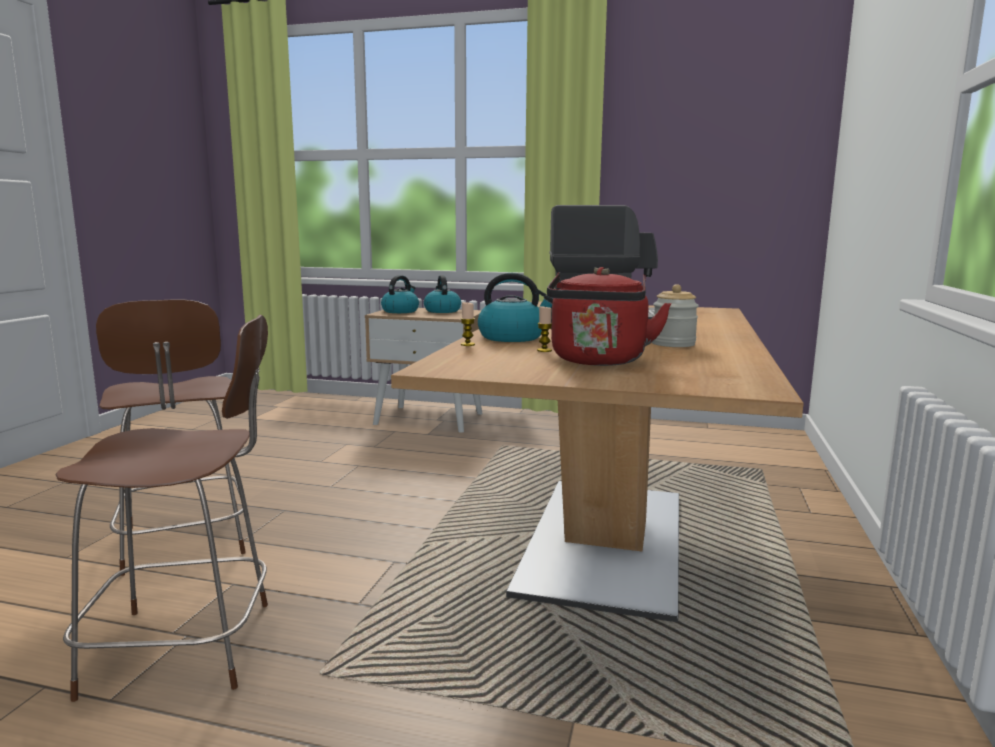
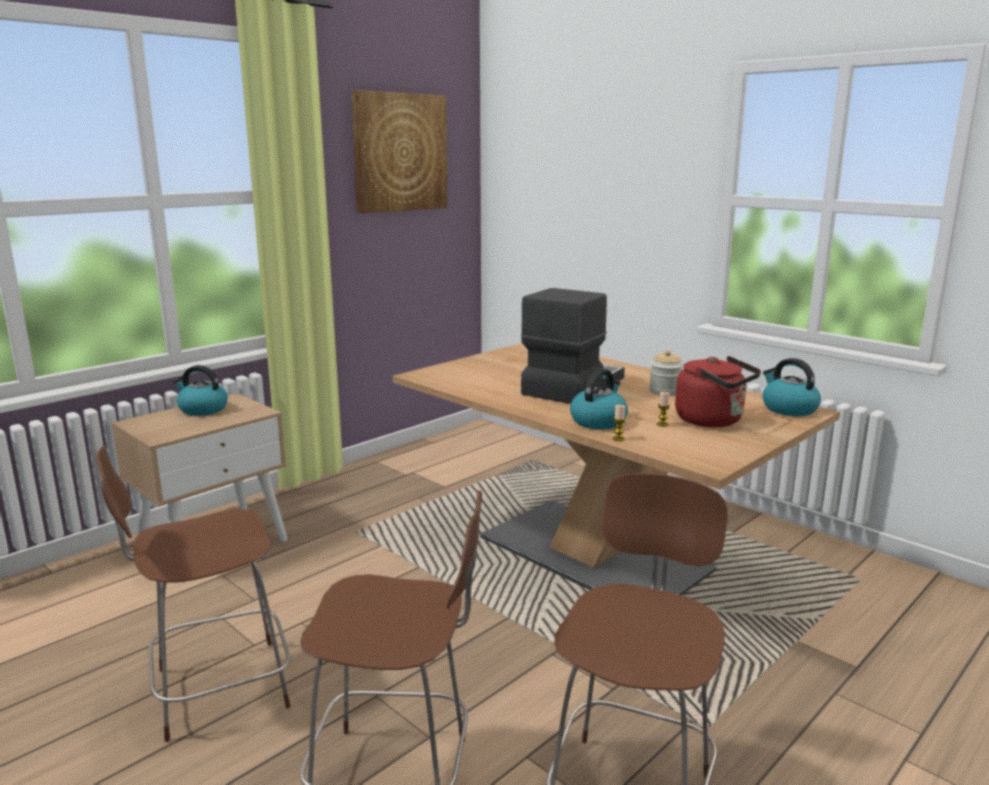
camera: 60 degrees left, 5 degrees up
kettle [381,275,419,313] -> kettle moved to [763,358,821,416]
none -> brown chair [96,446,291,742]
none -> picture [351,90,447,213]

